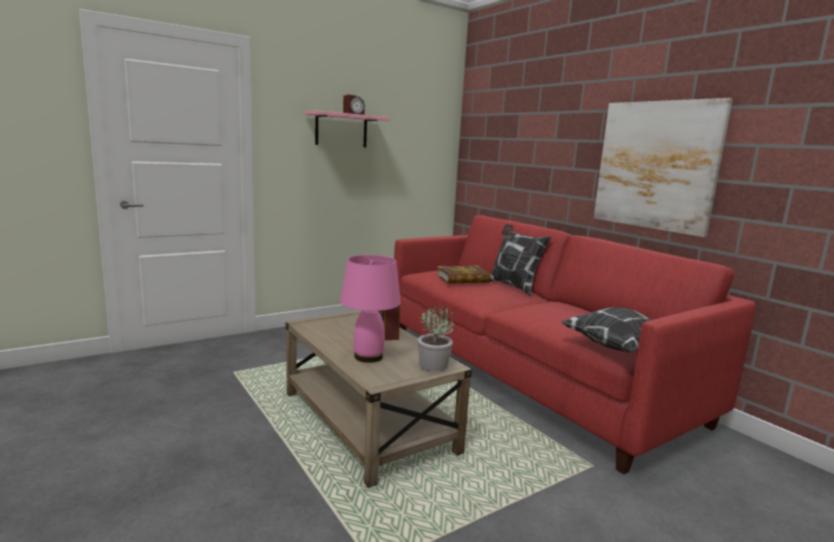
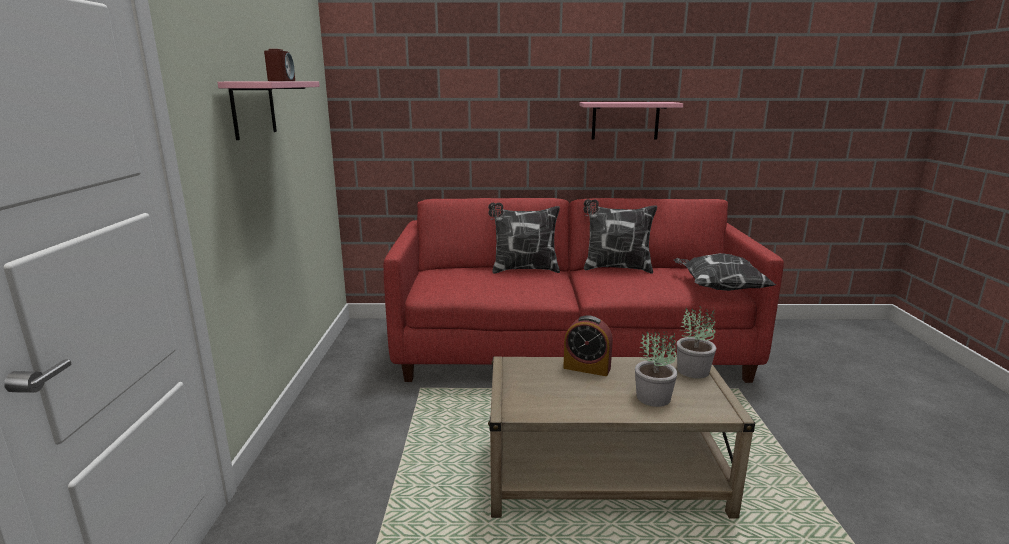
camera: 55 degrees left, 5 degrees up
pink table lamp [340,255,401,363] -> potted plant [635,331,678,407]
book [437,265,491,284] -> none
picture [594,98,733,237] -> pink shelf [580,102,683,140]
none -> pillow [583,199,657,274]

